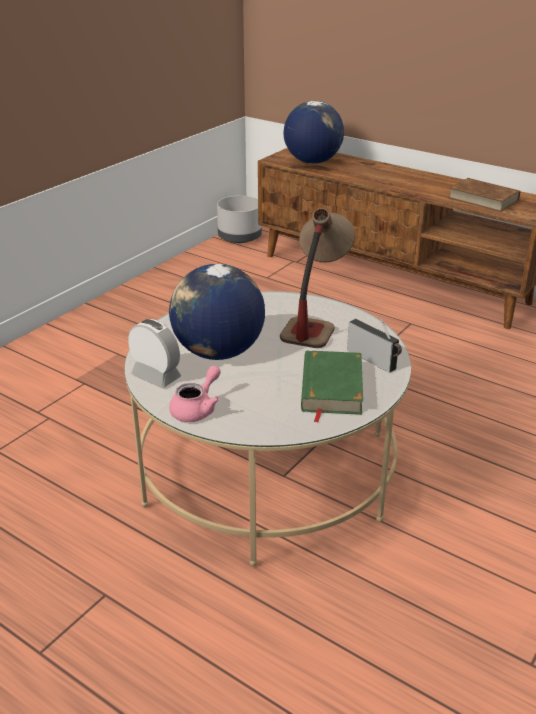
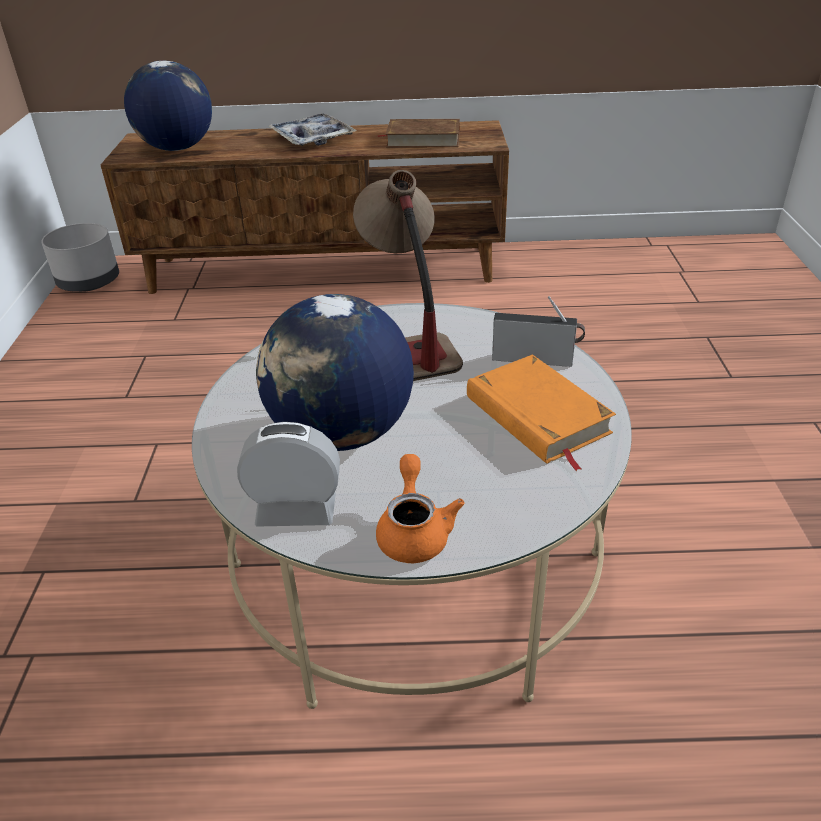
camera: 35 degrees left, 5 degrees up
pink teapot [169,366,221,422] -> orange teapot [376,454,465,563]
green book [301,350,363,423] -> orange book [467,355,616,471]
none -> tray [269,113,357,146]

